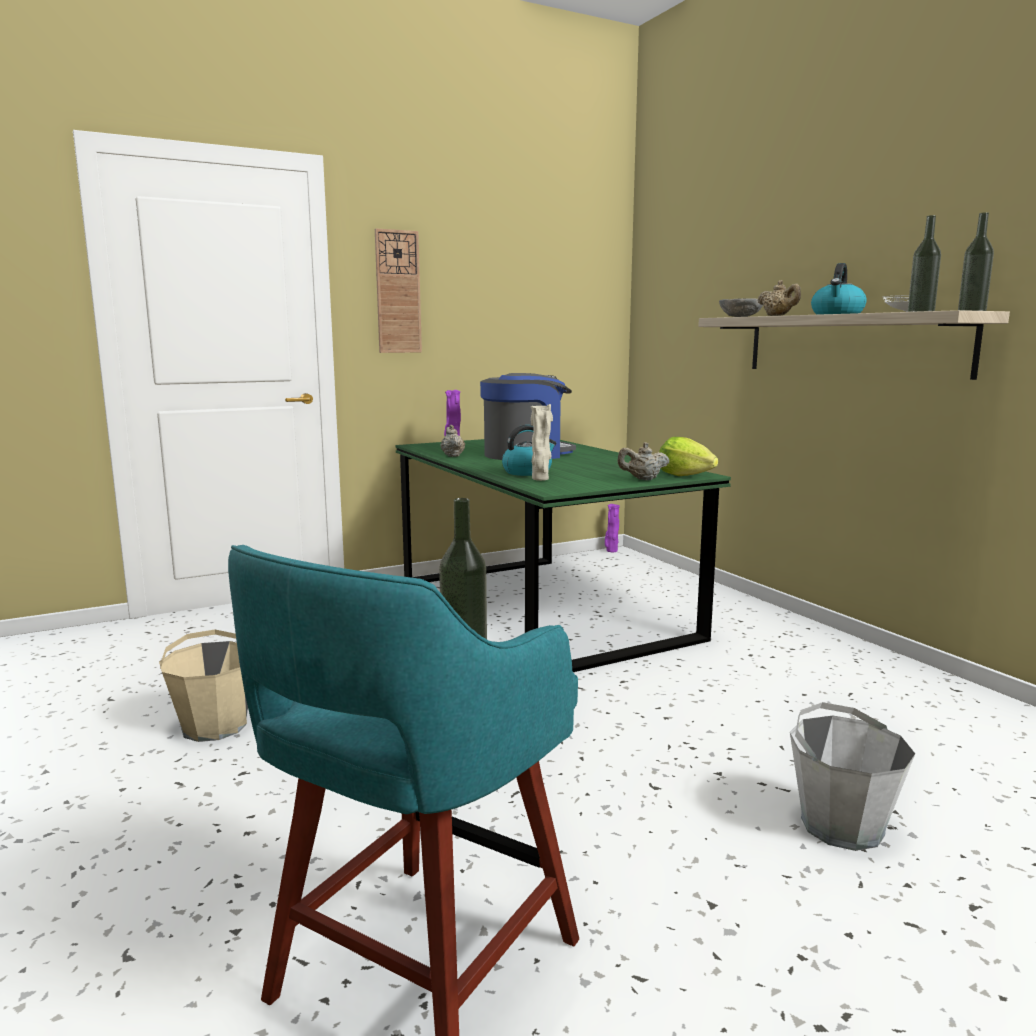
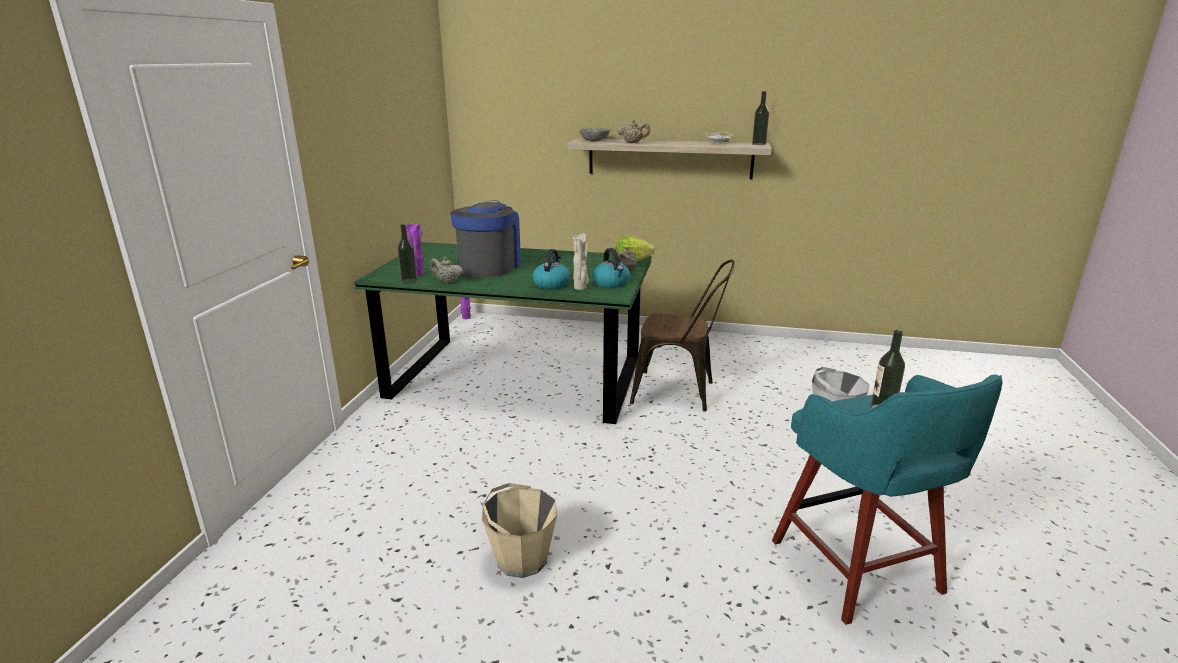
camera: 50 degrees left, 10 degrees up
wall clock [375,228,422,353] -> none
kettle [811,263,867,315] -> kettle moved to [593,248,630,288]
bottle [908,215,941,312] -> bottle moved to [397,224,417,284]
none -> brown chair [630,260,735,411]

